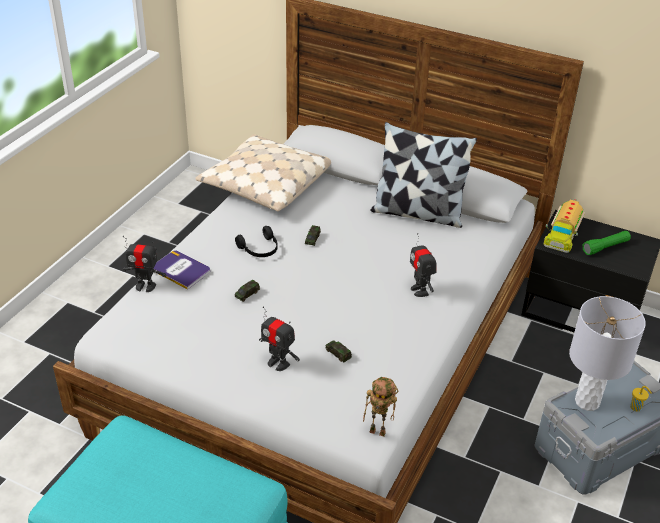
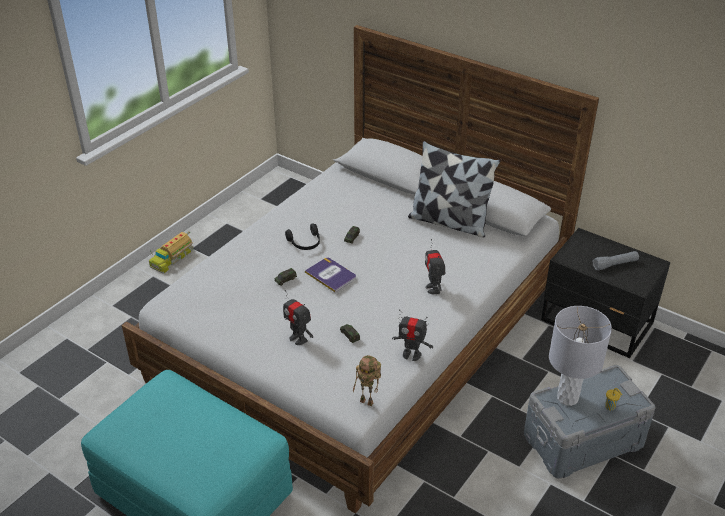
camera: 10 degrees right, 0 degrees up
toy robot [122,236,166,292] -> toy robot moved to [392,309,433,361]
book [153,250,210,290] -> book moved to [305,258,356,293]
beige pillow [195,134,331,211] -> none
toy truck [543,199,585,253] -> toy truck moved to [149,231,194,274]
green flashlight [582,231,631,255] -> grey flashlight [593,251,639,270]

